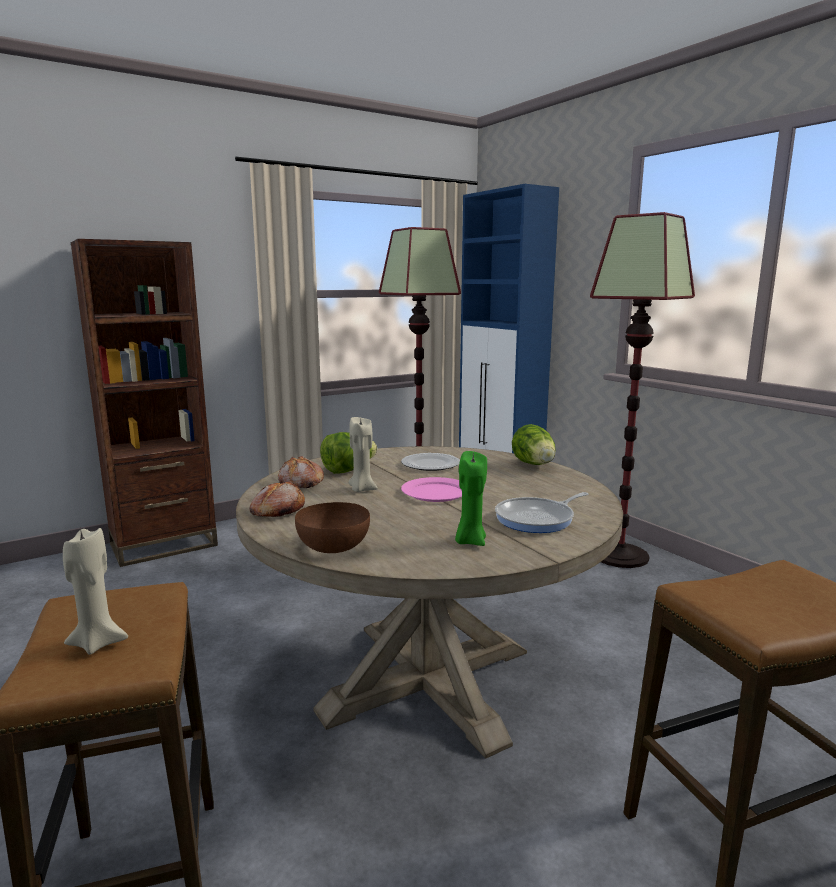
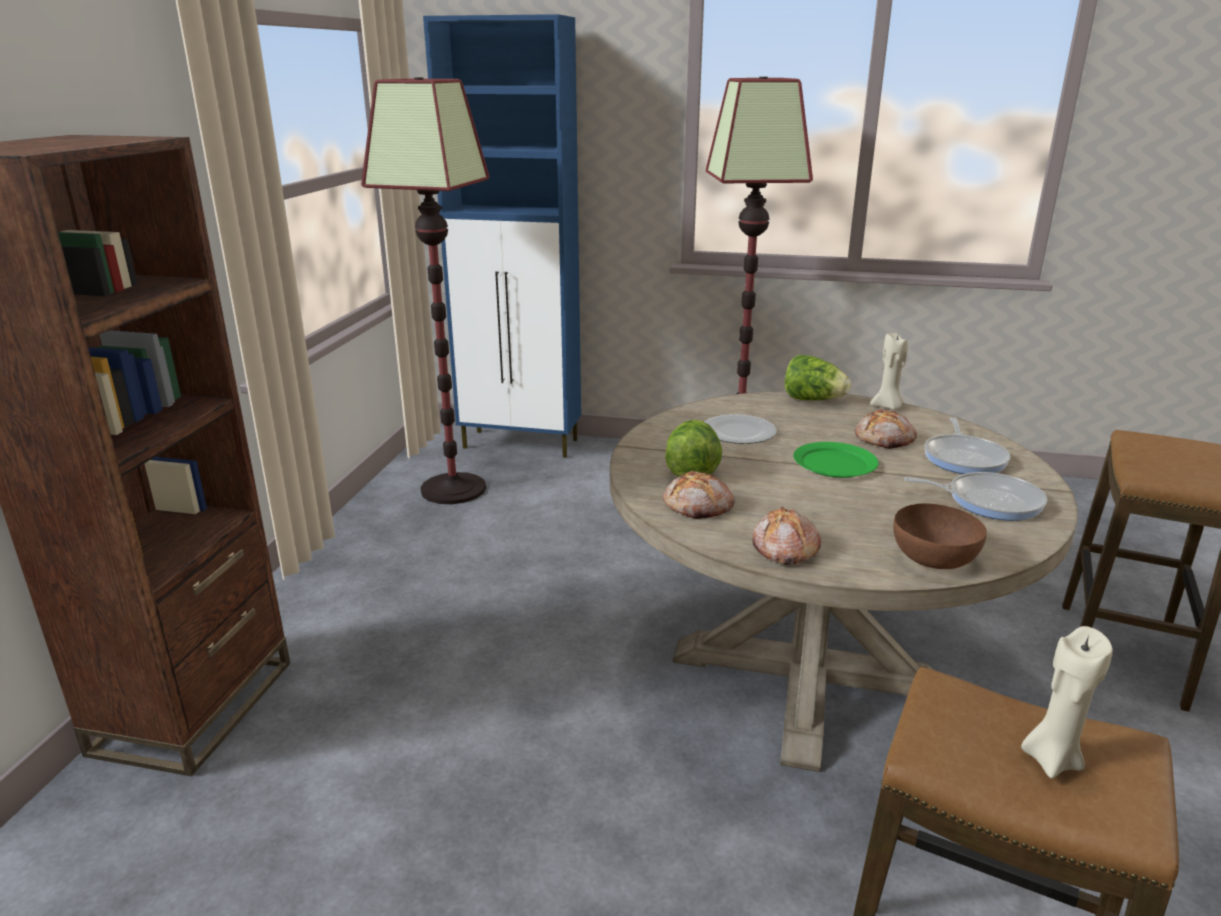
camera: 45 degrees left, 10 degrees up
beige candle [348,417,378,492] -> beige candle moved to [870,333,908,410]
pink plate [401,477,462,502] -> green plate [793,442,879,478]
green candle [455,451,487,546] -> frying pan [904,472,1047,521]
none -> bread [855,409,917,449]

